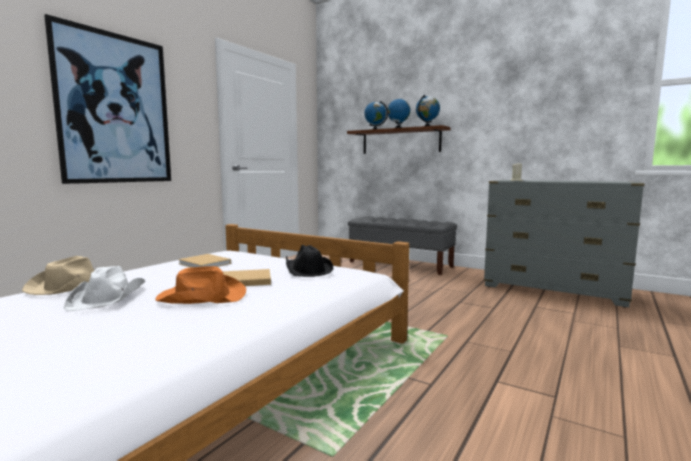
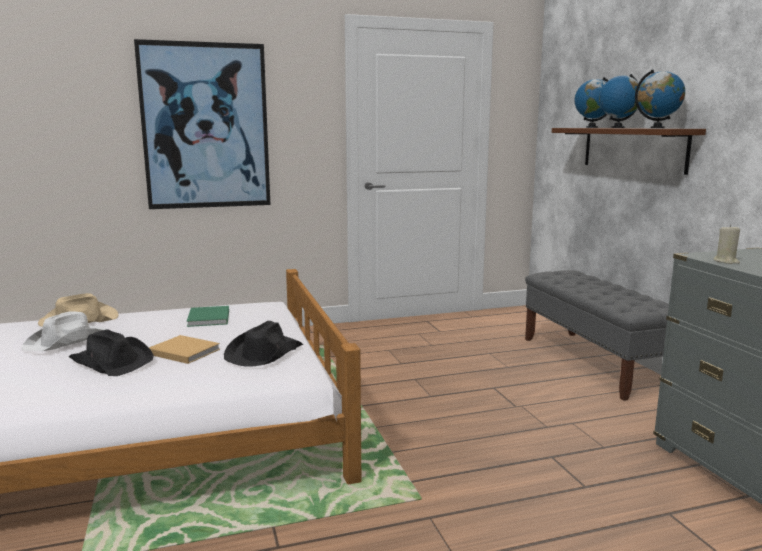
camera: 40 degrees right, 5 degrees up
orange hat [155,266,246,304] -> black hat [69,329,154,376]
beige book [178,254,231,267] -> green book [187,306,229,327]

